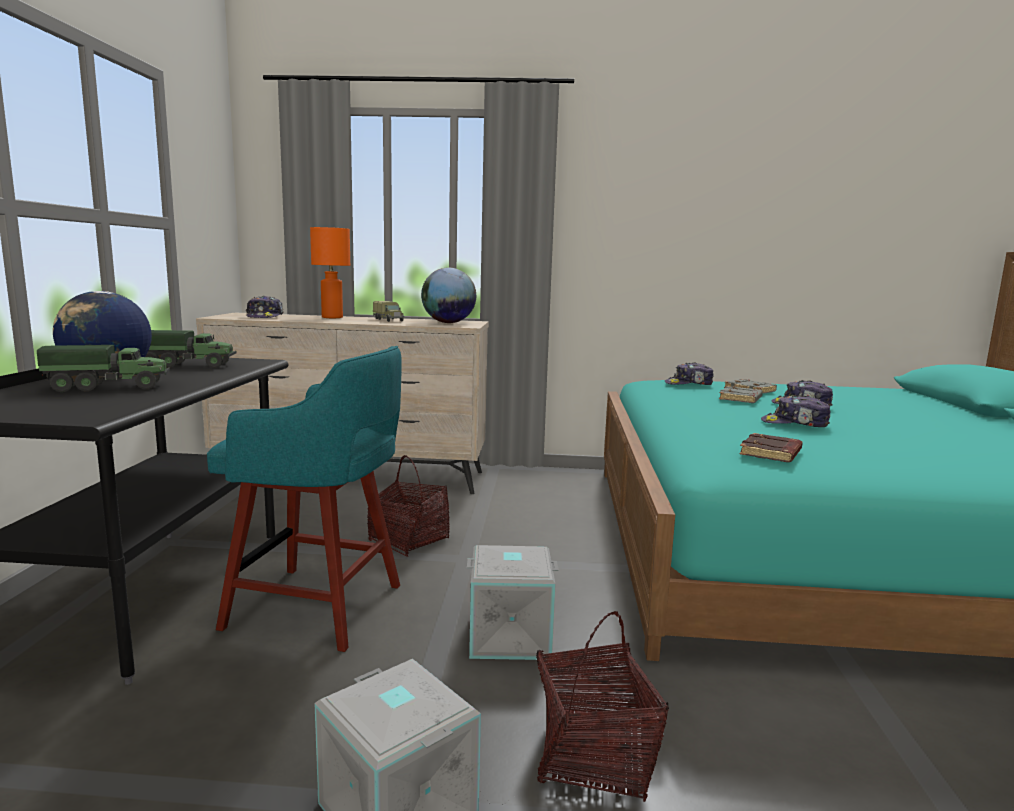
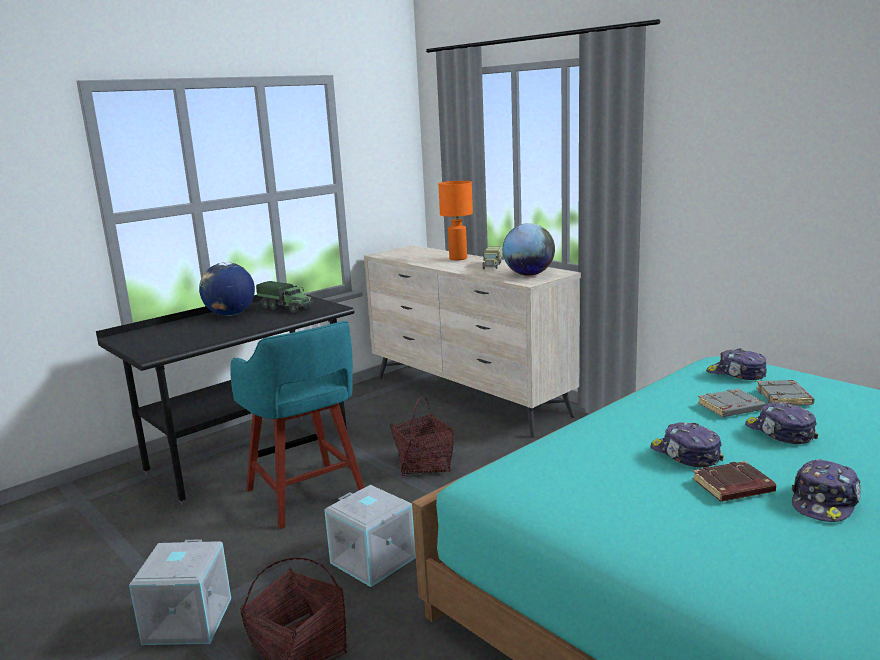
camera: 45 degrees right, 5 degrees up
toy truck [37,345,170,392] -> none
cap [246,295,283,318] -> cap moved to [792,459,861,522]
brown book [739,433,803,462] -> brown book moved to [693,461,776,502]

